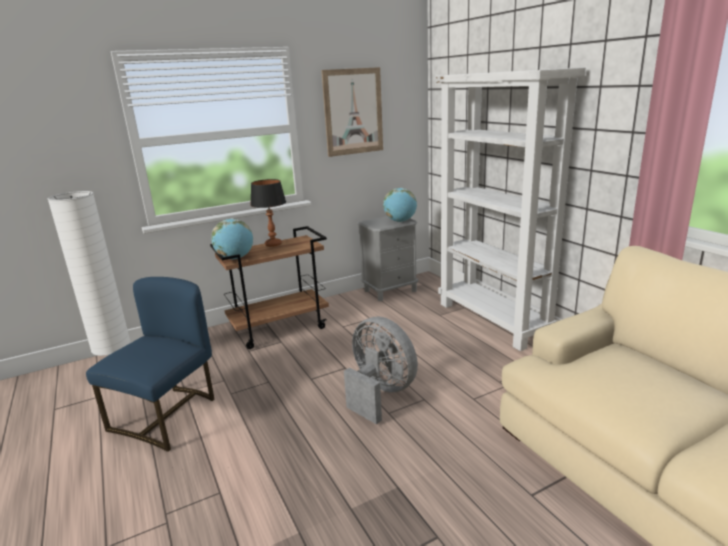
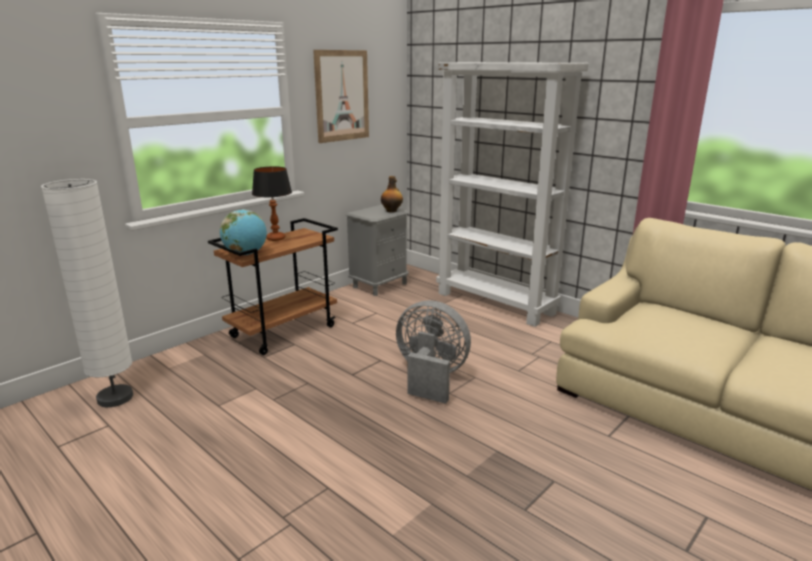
camera: 20 degrees left, 0 degrees up
blue chair [86,277,214,452] -> none
globe [383,188,417,222] -> bottle [381,176,403,212]

